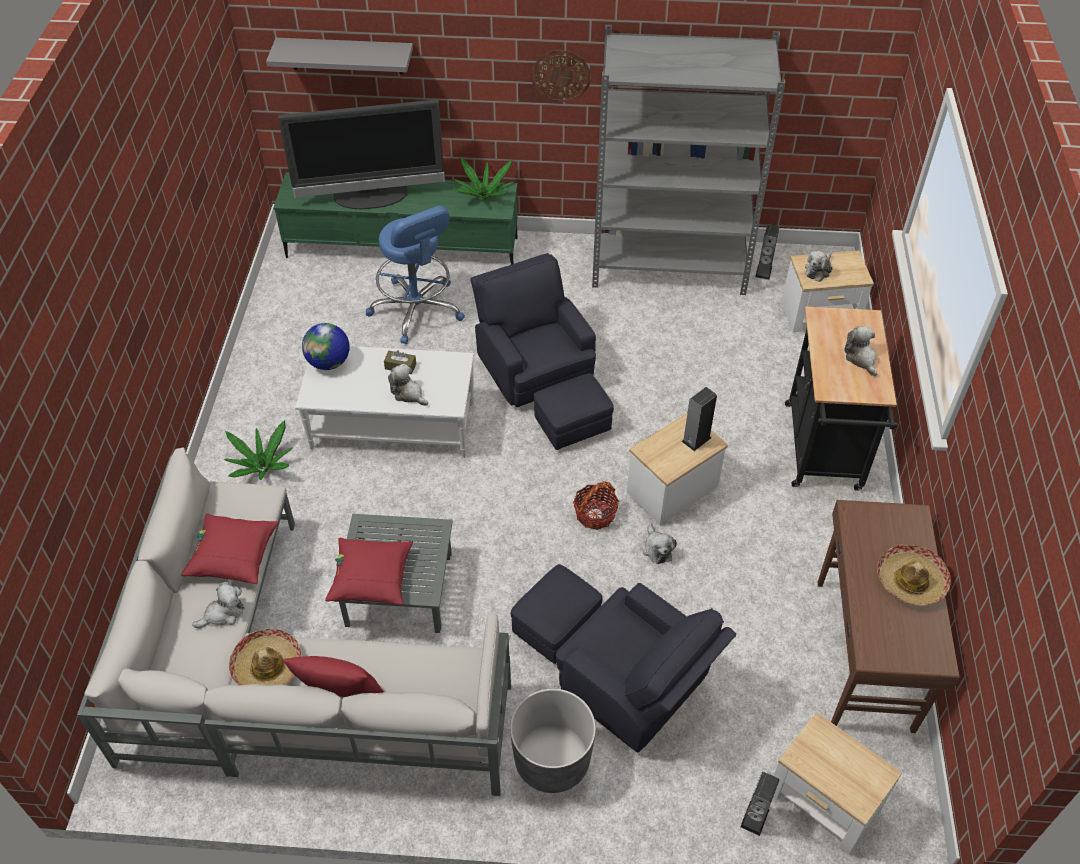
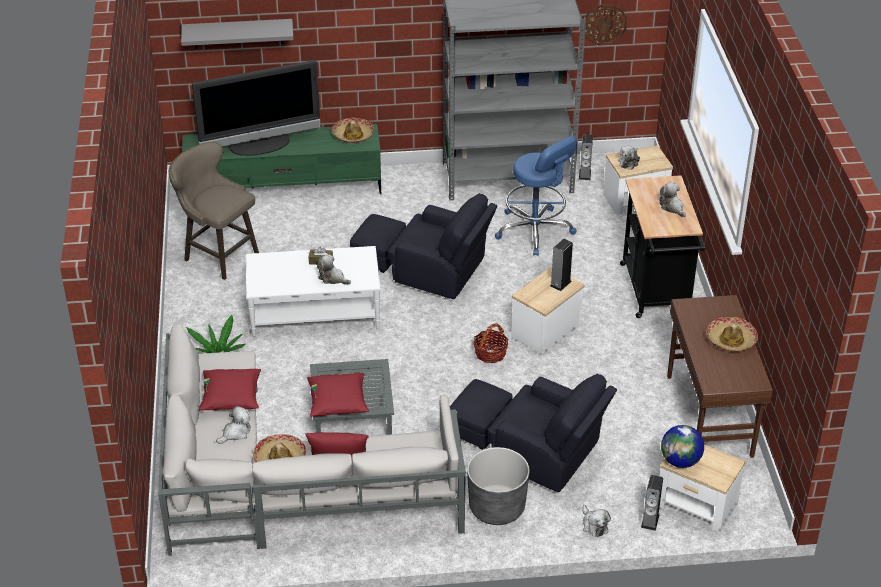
camera: 10 degrees left, 10 degrees down
globe [302,323,350,370] -> globe moved to [661,425,704,468]
blue stool [366,206,465,344] -> blue stool moved to [495,136,577,256]
potted plant [454,158,514,200] -> hat [332,118,374,143]
black armchair [470,253,614,450] -> black armchair turned 150 degrees clockwise [350,193,497,299]
wall clock [532,50,590,102] -> wall clock moved to [582,4,627,45]
plush toy [643,523,677,564] -> plush toy moved to [583,505,611,537]
none -> beige stool [169,142,259,280]

